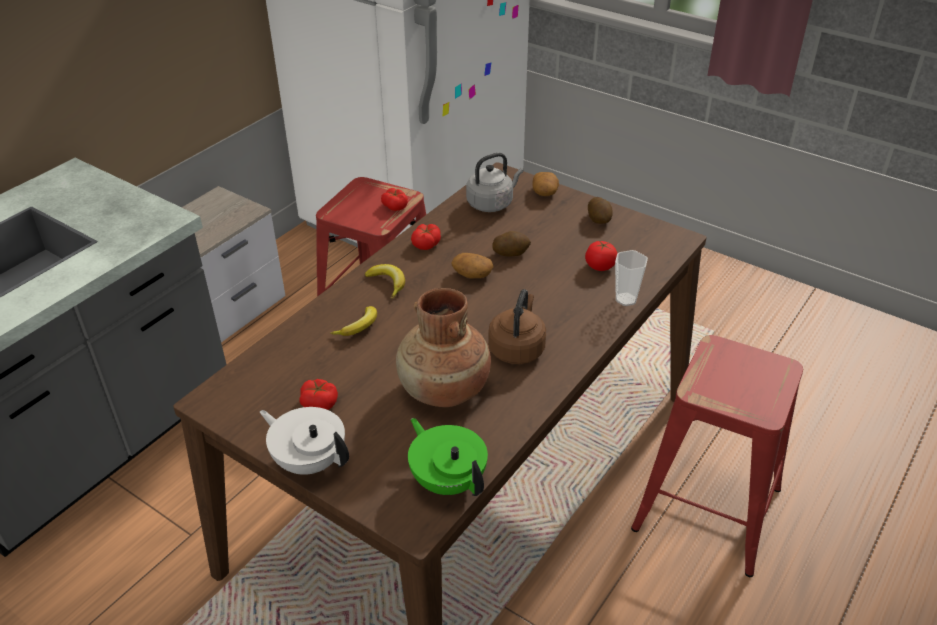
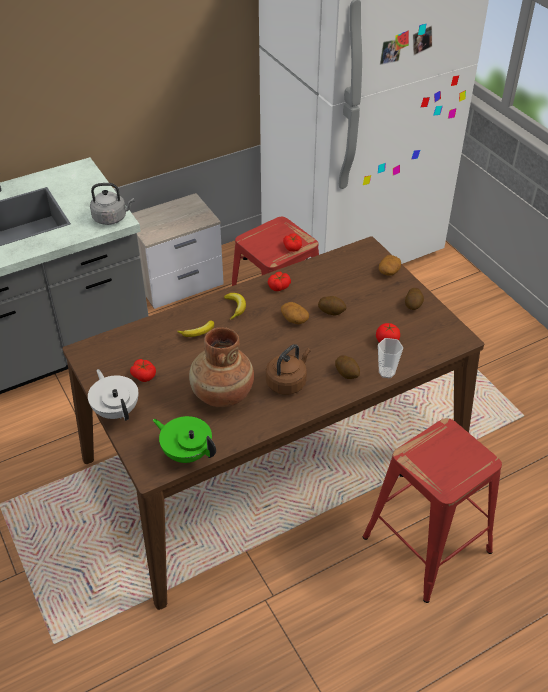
camera: 25 degrees right, 5 degrees up
green teapot [408,418,488,496] -> green teapot turned 45 degrees counterclockwise [153,416,216,463]
grey kettle [466,153,524,212] -> grey kettle moved to [90,183,135,225]
none -> potato [335,355,360,379]

